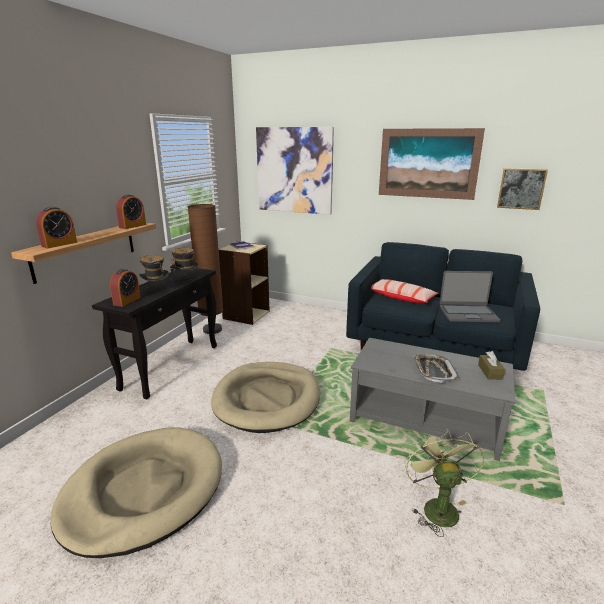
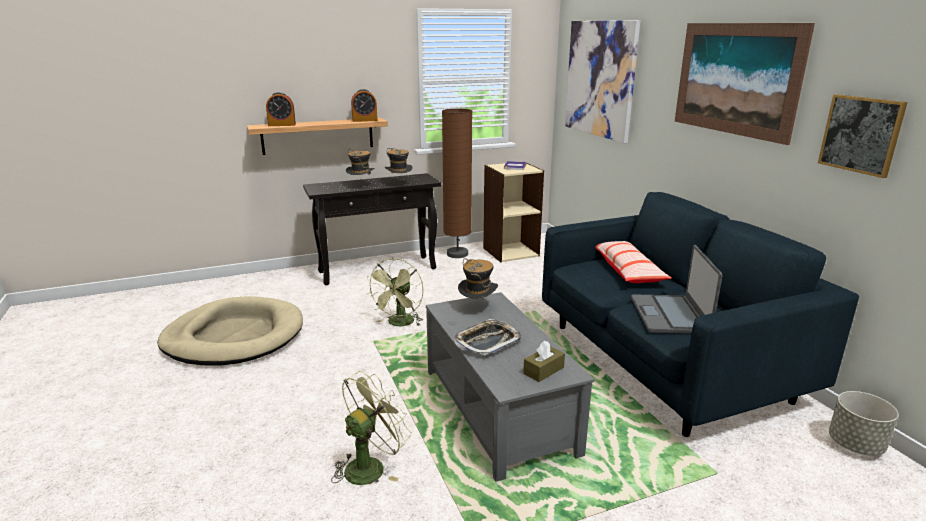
camera: 45 degrees right, 0 degrees up
alarm clock [110,269,141,307] -> none
beige dog bed [211,362,320,433] -> green fan [367,258,423,326]
laptop [440,271,501,323] -> laptop turned 45 degrees clockwise [631,245,723,334]
none -> hat [458,258,498,299]
none -> grey planter [829,391,898,456]

